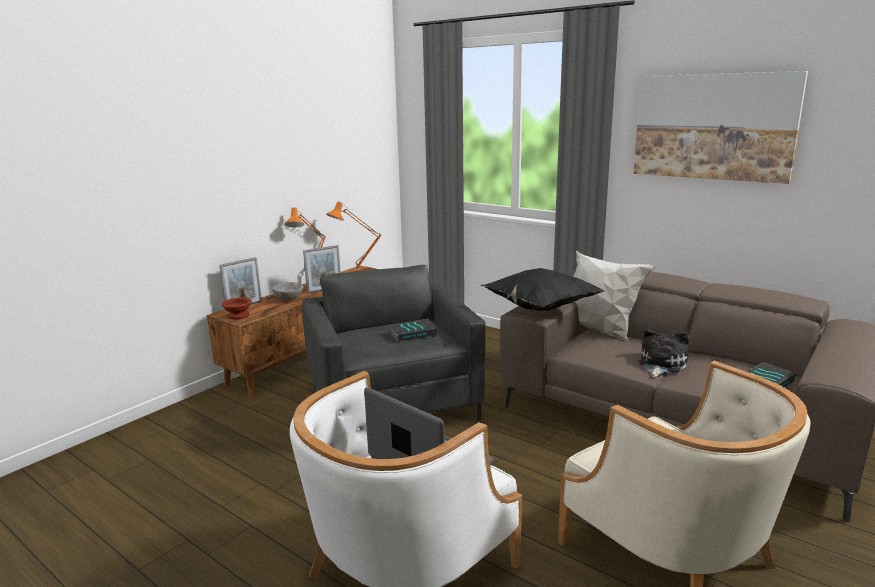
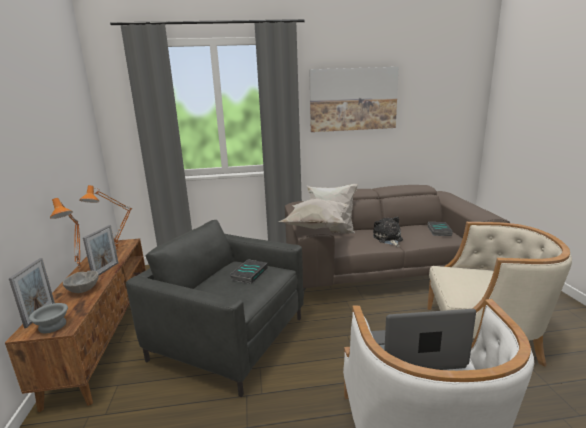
camera: 45 degrees left, 0 degrees up
brown bowl [222,297,252,320] -> grey bowl [29,303,68,333]
black pillow [481,268,605,311] -> white pillow [278,199,349,229]

